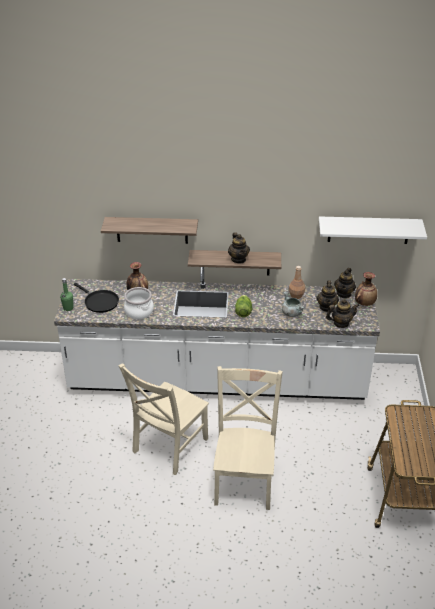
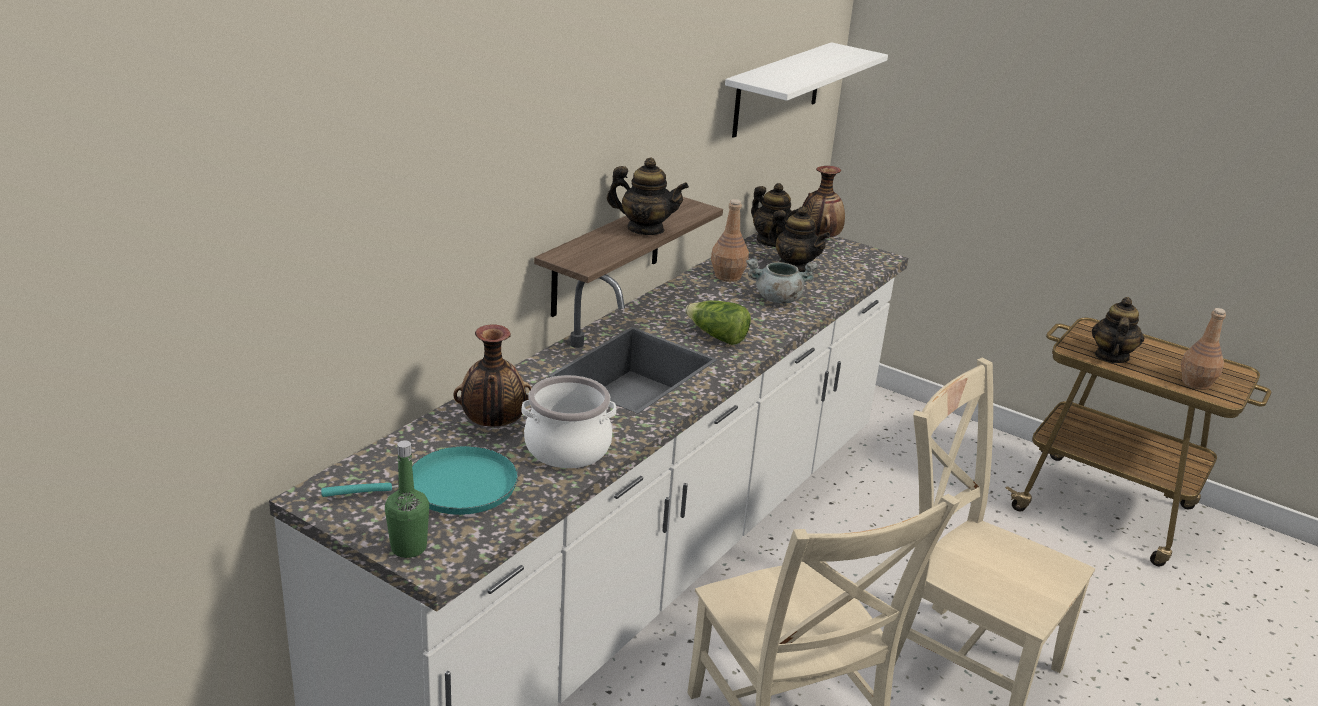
camera: 60 degrees left, 10 degrees down
black frying pan [74,283,119,313] -> turquoise frying pan [321,446,518,515]
shelf [101,217,198,244] -> none
teapot [326,299,360,328] -> teapot moved to [1092,297,1144,363]
none -> brown bottle [1181,308,1226,390]

